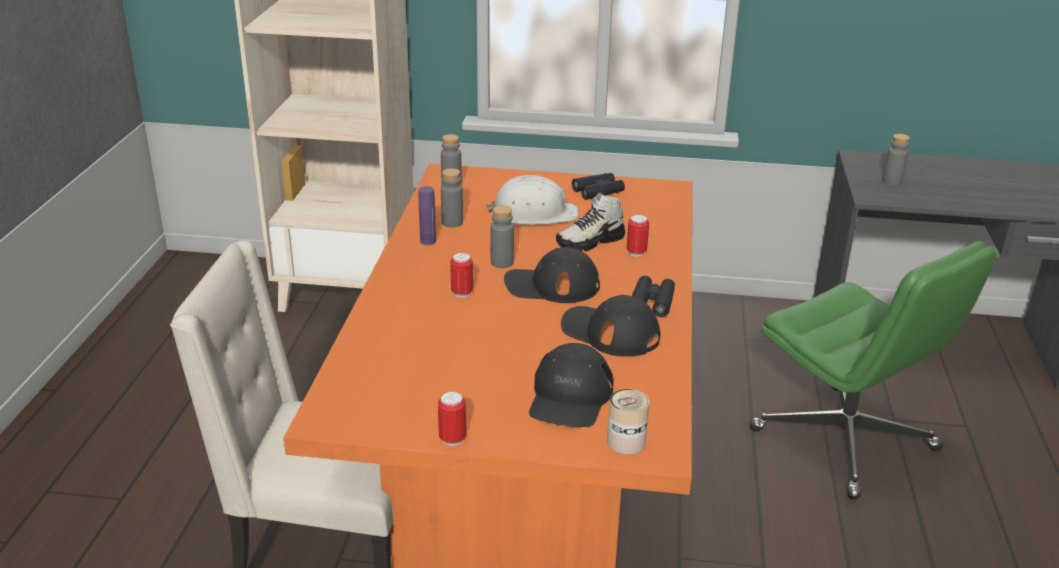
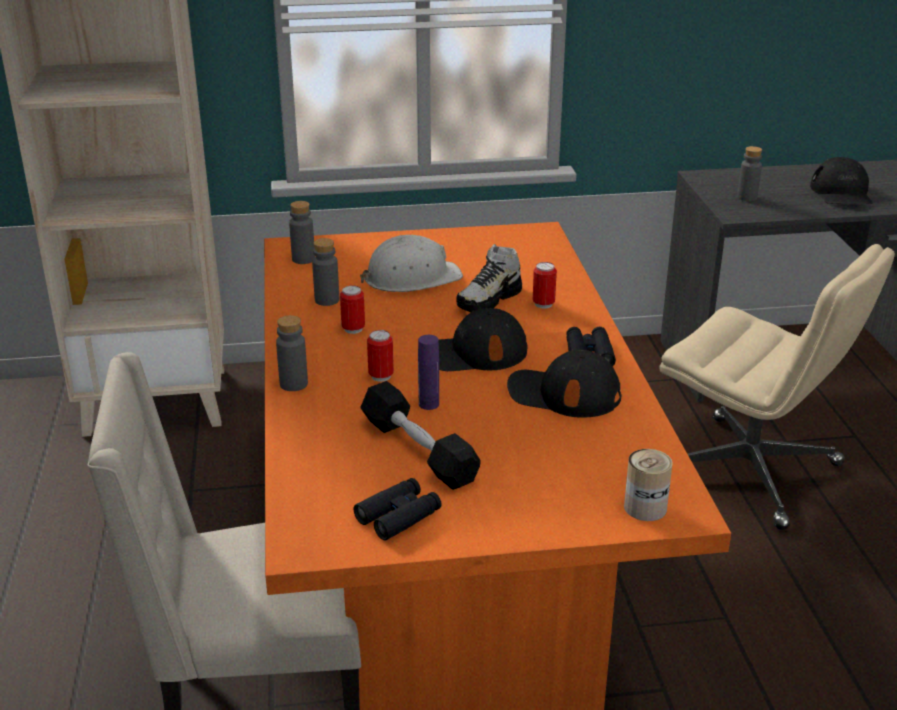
camera: 15 degrees left, 0 degrees up
purple bottle [419,186,436,245] -> purple bottle moved to [418,335,439,410]
can [438,391,466,446] -> can moved to [340,285,365,334]
grey bottle [490,205,514,268] -> grey bottle moved to [276,315,308,391]
black cap [529,343,614,427] -> black cap moved to [810,157,873,204]
black binoculars [572,173,625,200] -> black binoculars moved to [353,478,442,540]
green office chair [749,241,997,500] -> beige office chair [659,244,895,530]
none -> black dumbbell [360,381,481,490]

